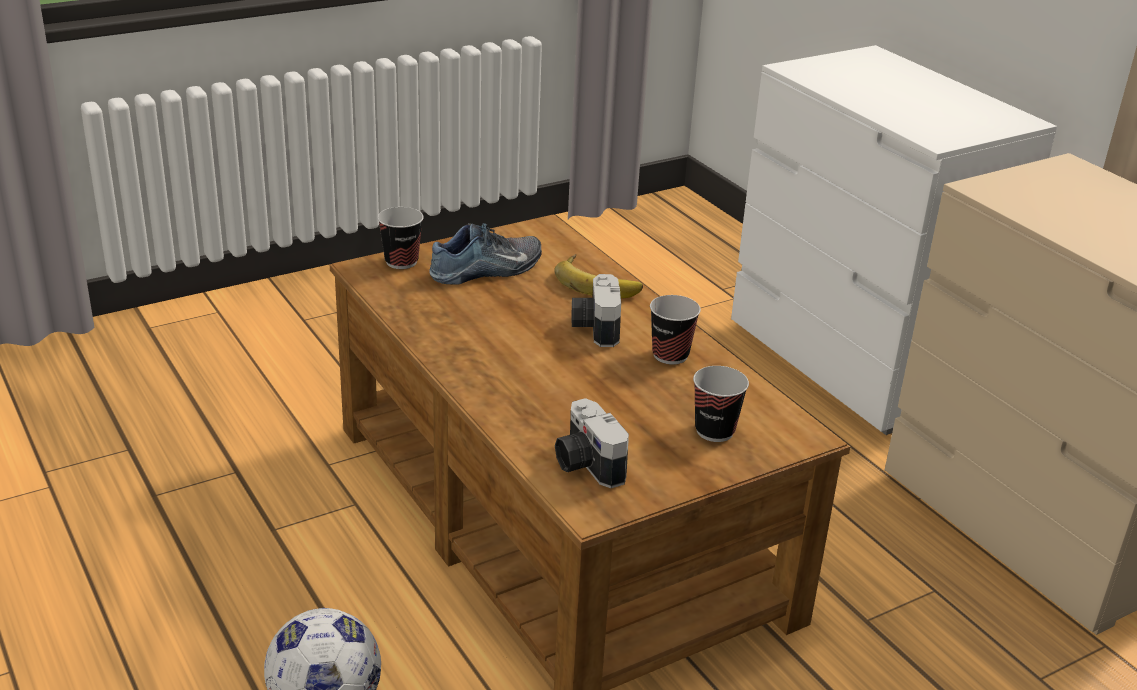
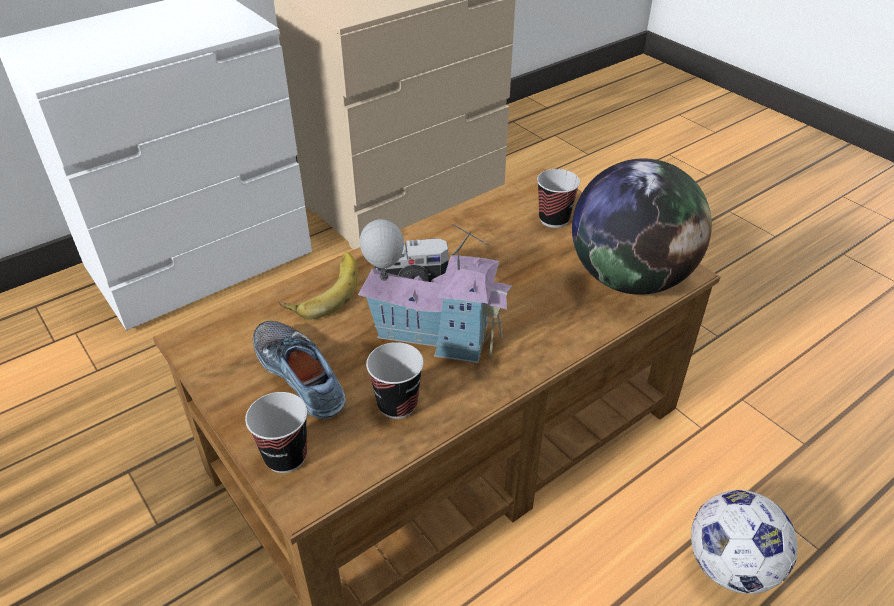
camera: 95 degrees left, 10 degrees up
camera [555,398,629,488] -> globe [572,158,712,295]
cup [650,295,701,365] -> cup moved to [366,342,424,419]
none -> toy house [358,219,512,363]

